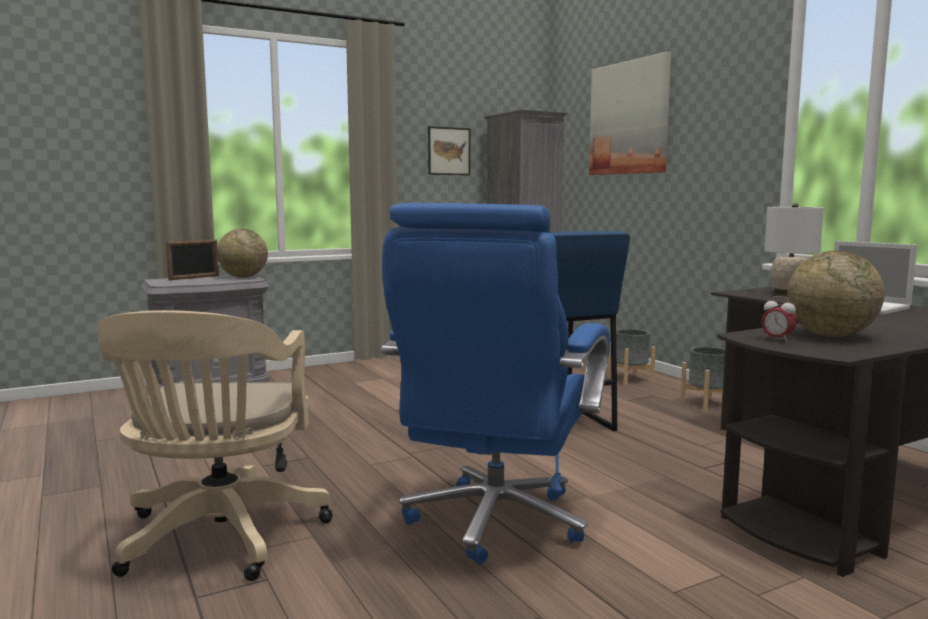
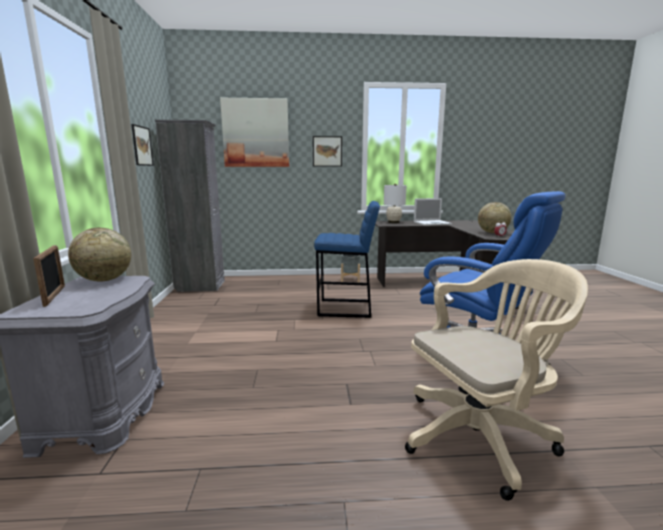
camera: 65 degrees left, 5 degrees up
beige office chair [97,310,333,581] -> beige office chair turned 45 degrees counterclockwise [405,259,588,501]
grey planter [608,329,656,385] -> none
none -> picture [313,136,342,167]

